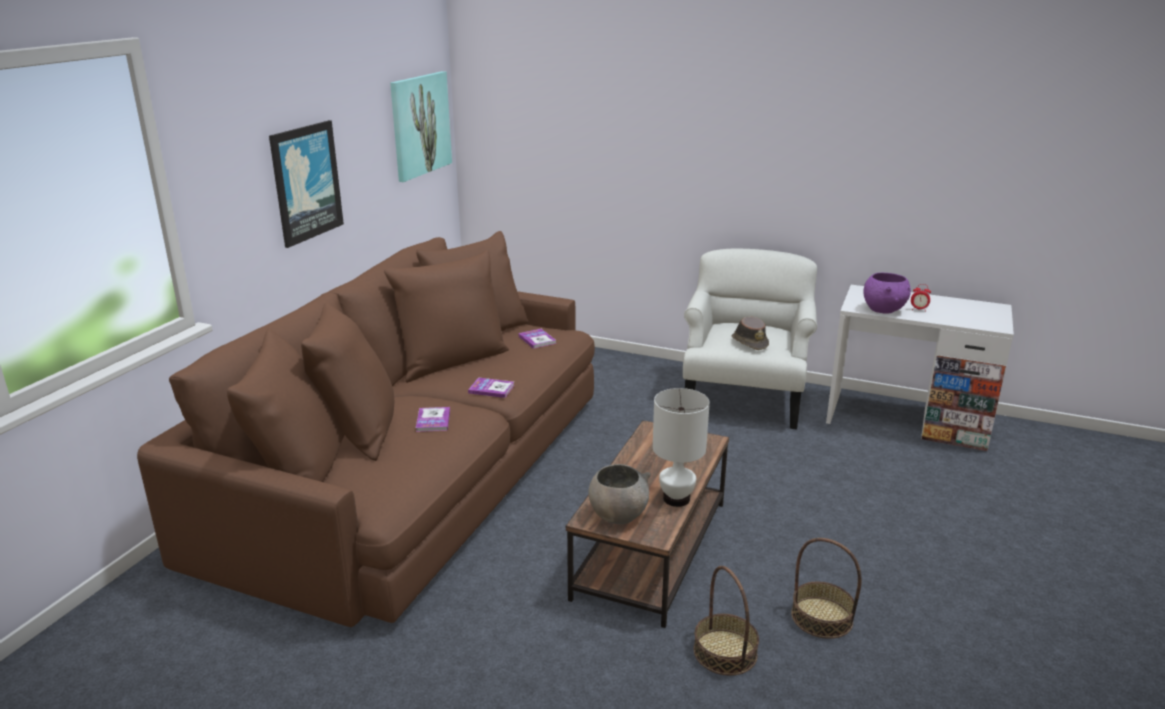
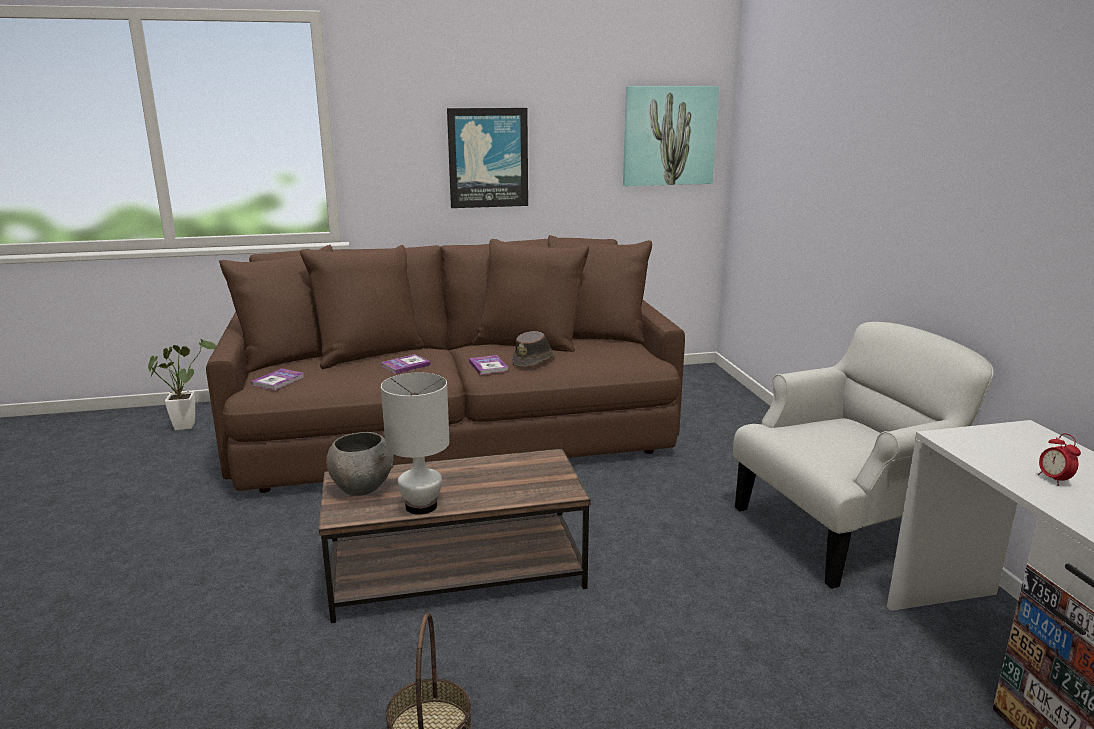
camera: 55 degrees right, 5 degrees down
book [518,329,556,349] -> book moved to [251,368,304,390]
basket [694,566,759,676] -> none
brown hat [731,316,769,350] -> brown hat moved to [512,331,555,367]
purple bowl [864,273,911,313] -> none
none -> potted plant [148,339,216,430]

